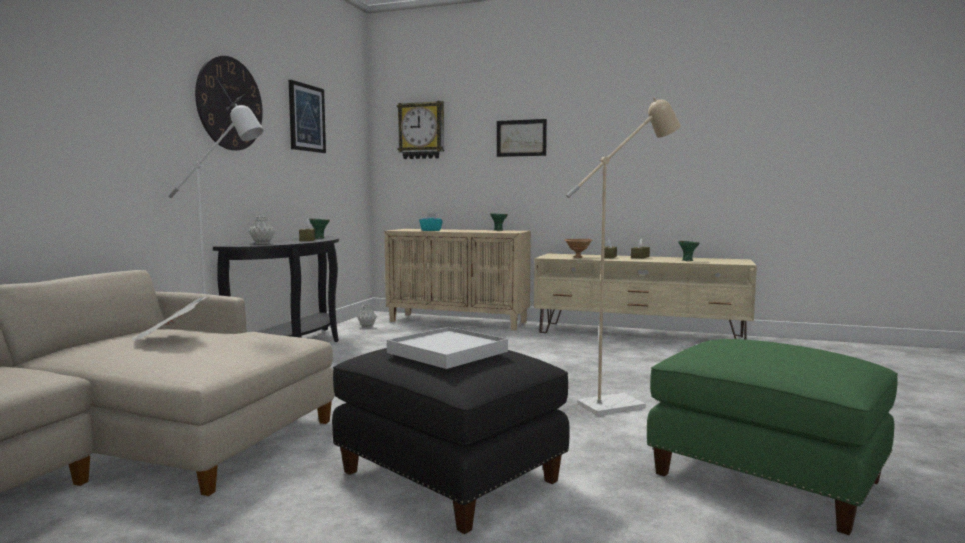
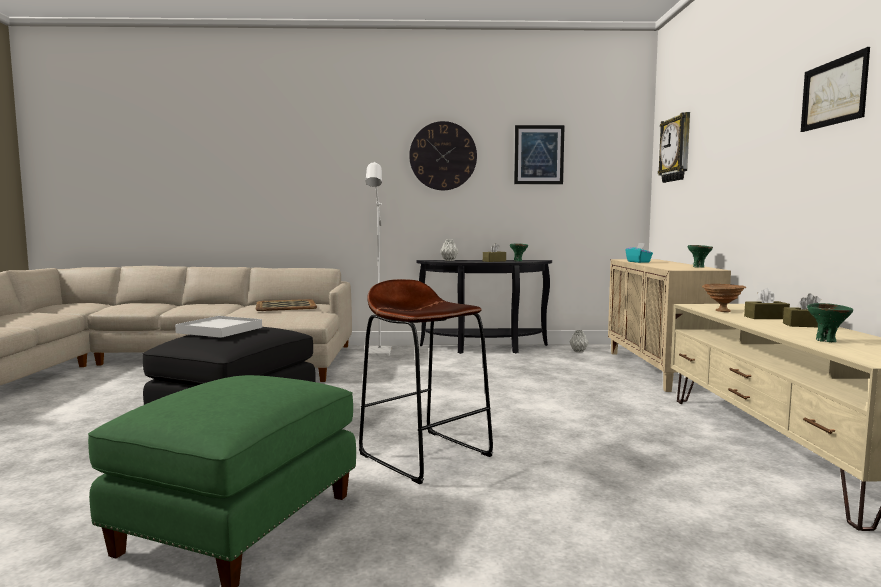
camera: 70 degrees right, 0 degrees up
newspaper [131,296,206,342] -> tray [256,299,317,311]
picture [497,119,547,157] -> picture moved to [801,47,870,132]
beige floor lamp [566,97,681,416] -> brown stool [359,279,493,484]

